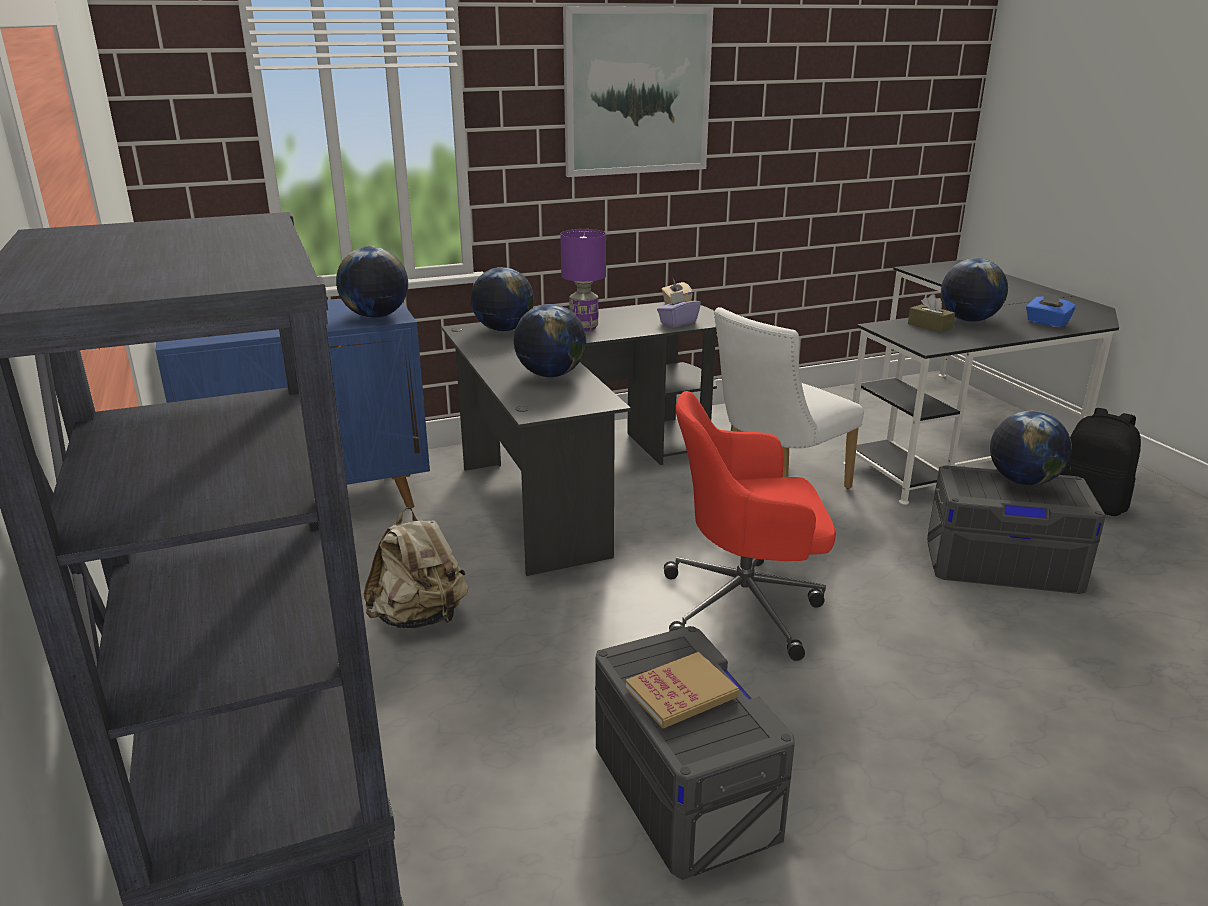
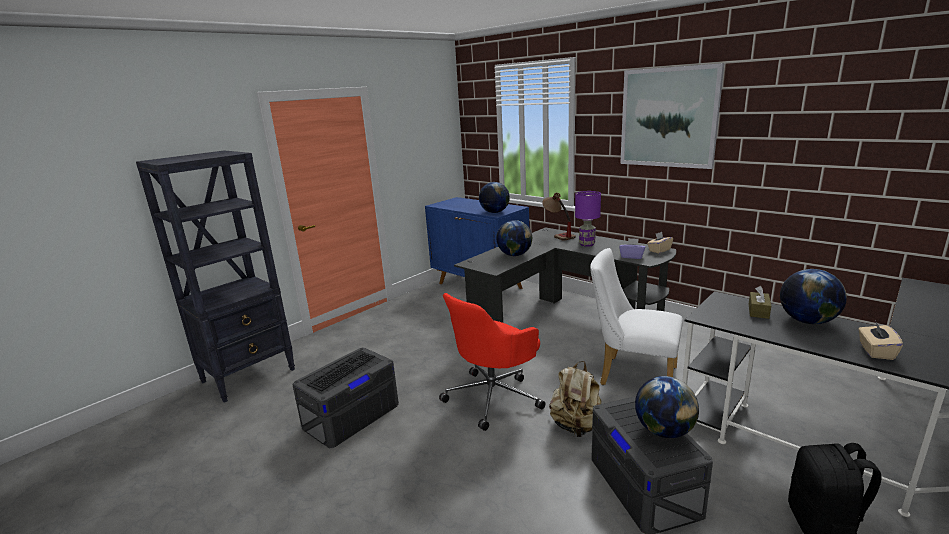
camera: 65 degrees right, 5 degrees down
beige backpack [364,507,468,628] -> beige backpack moved to [549,361,601,437]
globe [471,267,534,331] -> table lamp [542,193,576,241]
book [626,652,739,729] -> keyboard [307,351,375,391]
red office chair [664,391,836,661] -> red office chair turned 105 degrees counterclockwise [439,293,545,431]
blue tissue box [1026,292,1076,328] -> beige tissue box [858,320,903,360]

